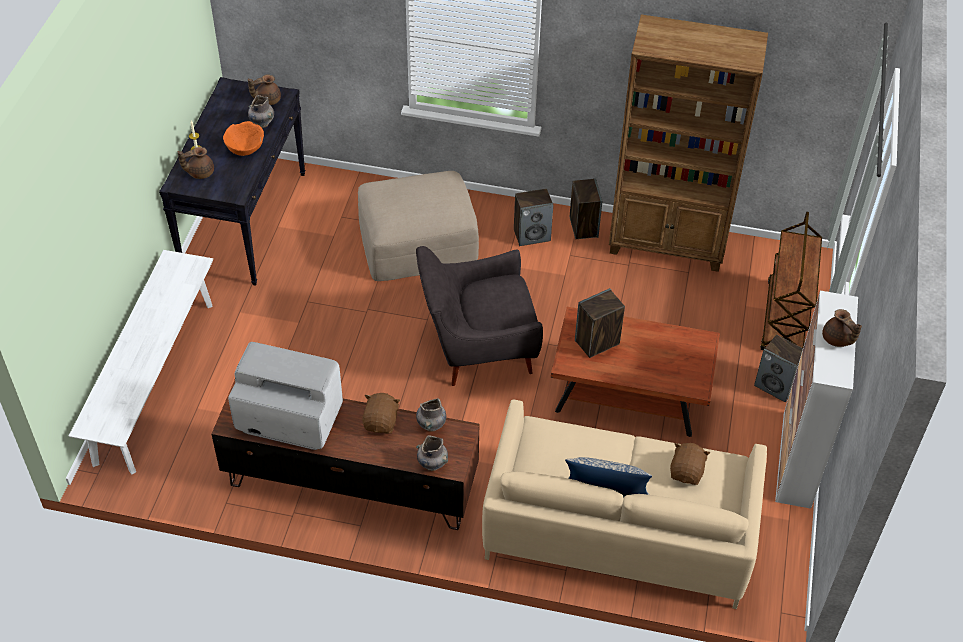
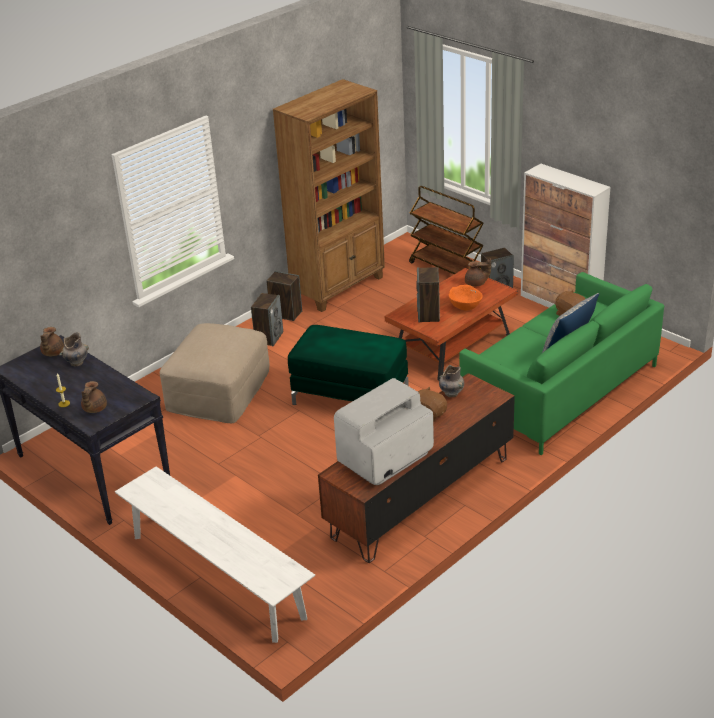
camera: 55 degrees left, 15 degrees down
orange bowl [223,121,264,156] -> orange bowl moved to [448,285,483,311]
grey armchair [416,246,543,386] -> green ottoman [288,325,409,405]
grey vase [416,435,448,471] -> none
beige sofa [482,400,767,609] -> green sofa [459,272,664,455]
brown teapot [822,309,862,347] -> brown teapot moved to [465,258,491,287]

